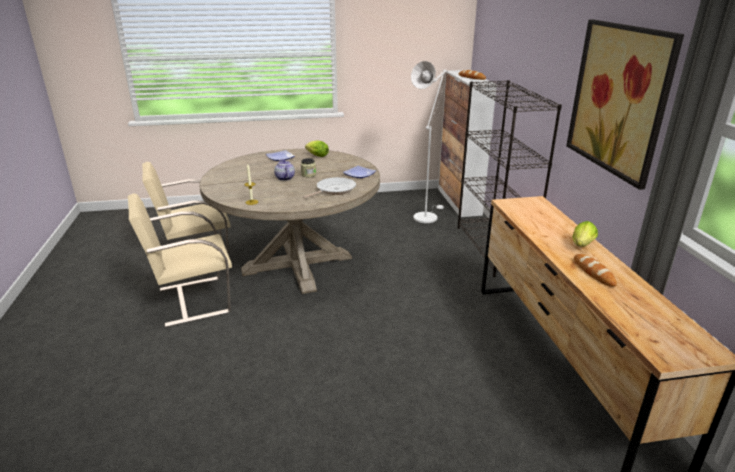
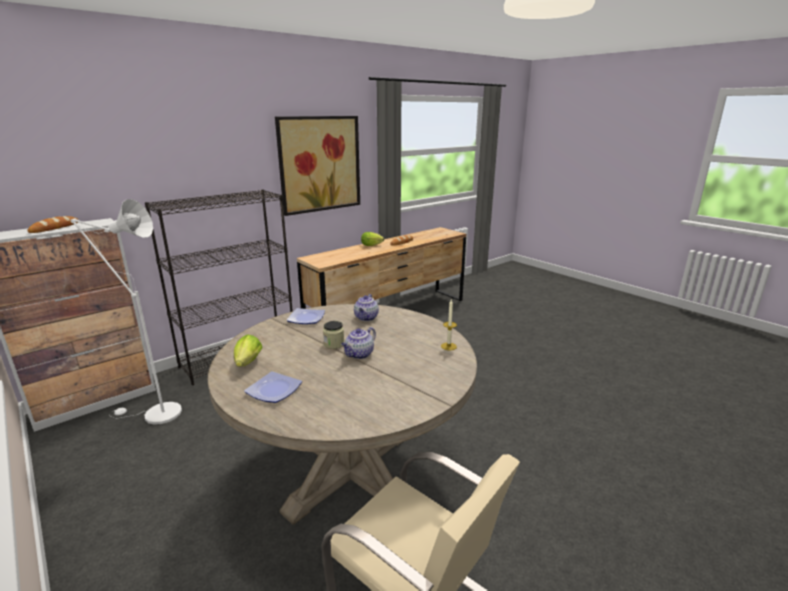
camera: 120 degrees left, 5 degrees down
beige chair [128,193,232,327] -> none
frying pan [303,177,356,198] -> teapot [354,294,379,321]

